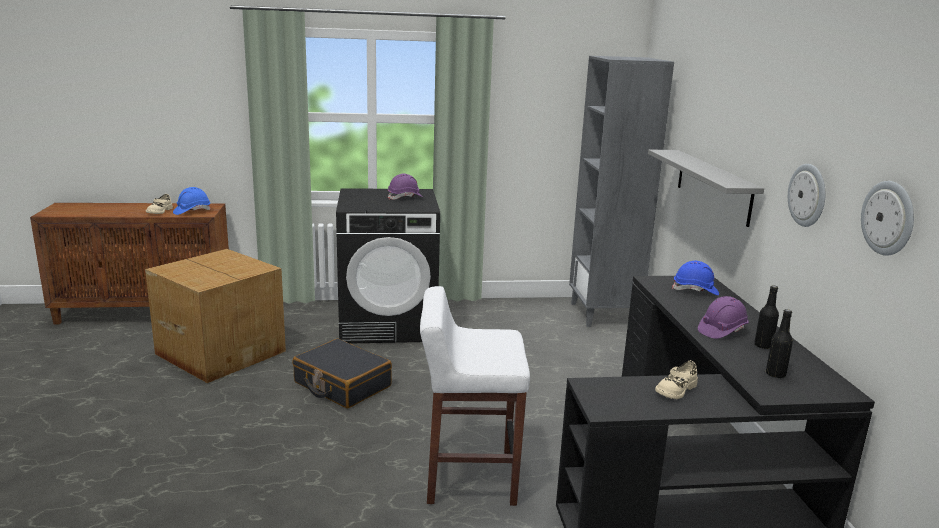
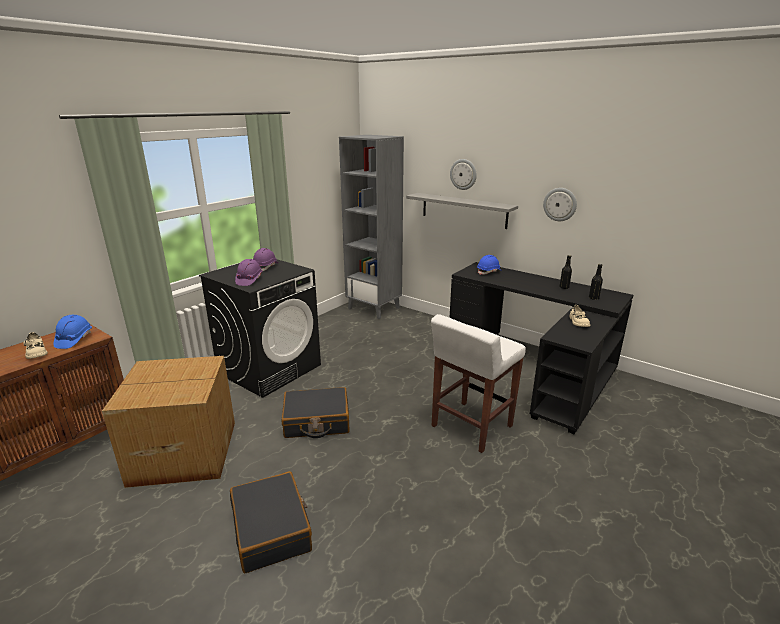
camera: 45 degrees left, 5 degrees up
purple hard hat [698,296,749,339] -> purple hard hat moved to [235,259,263,286]
wall clock [861,181,914,256] -> wall clock moved to [450,159,477,190]
none -> black suitcase [230,471,312,573]

